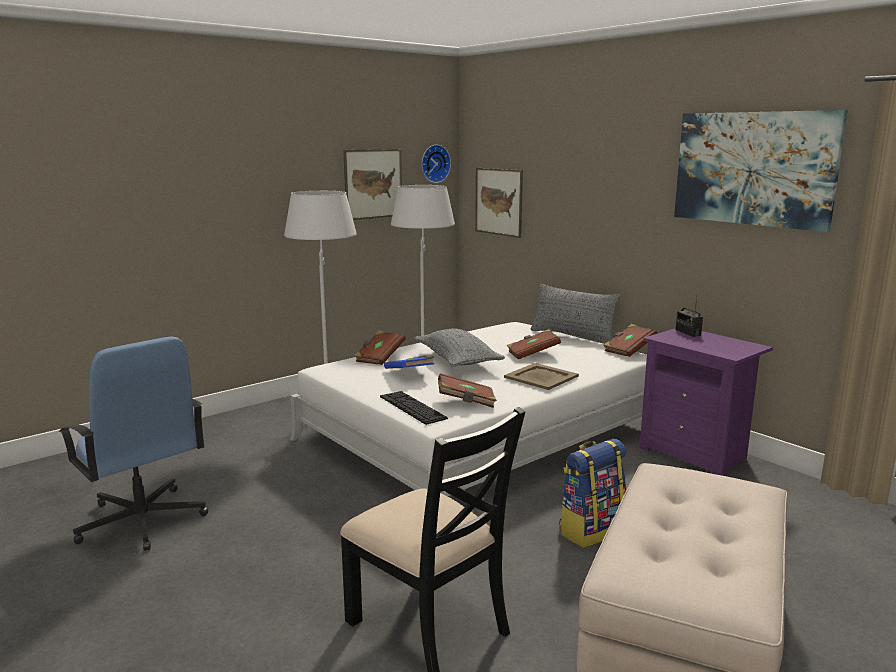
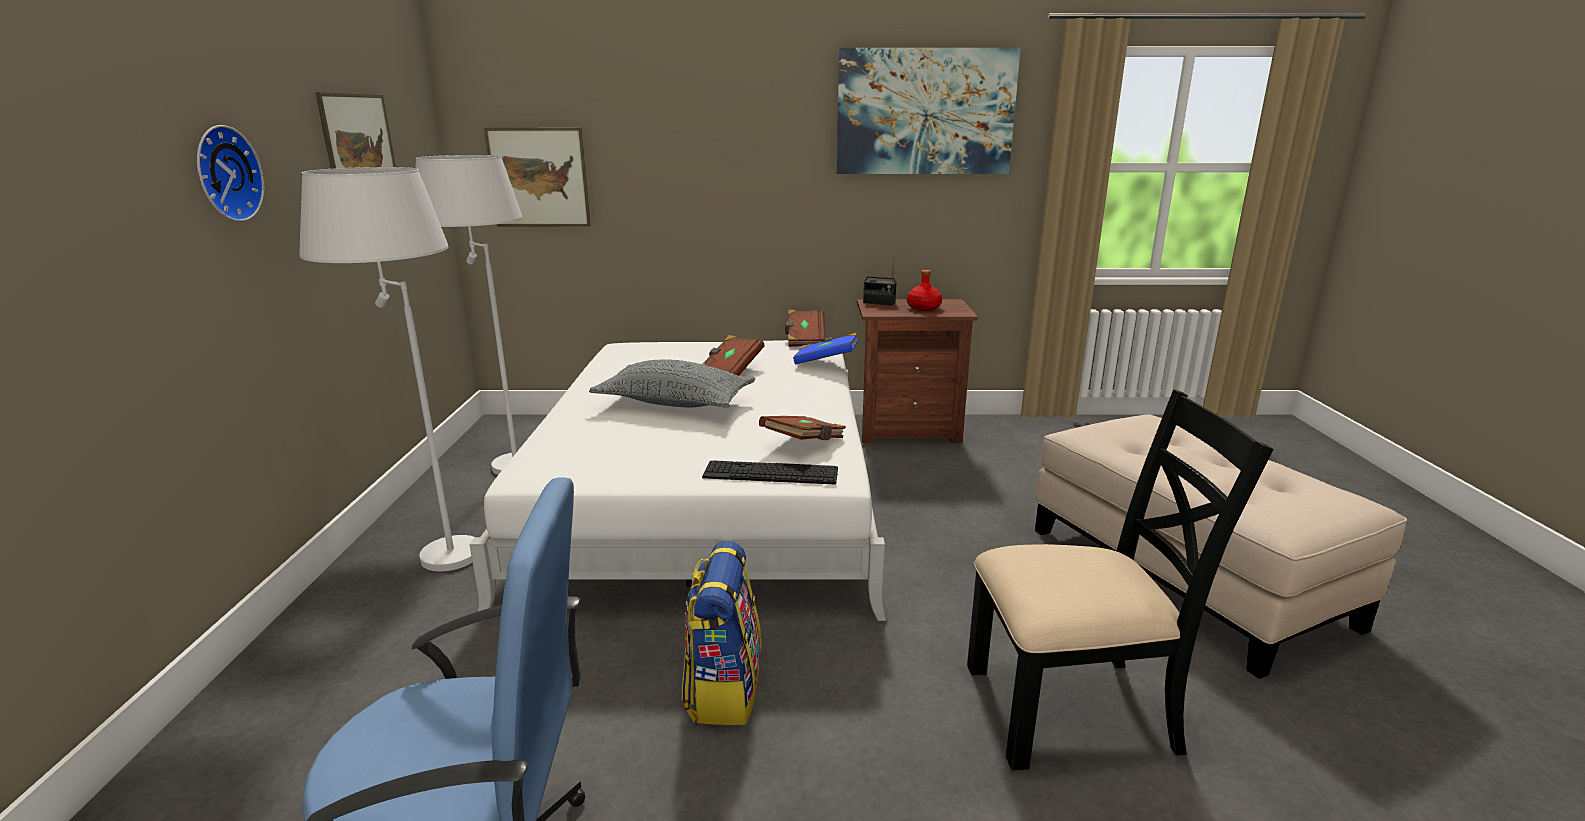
camera: 50 degrees left, 5 degrees up
brown book [354,331,406,365] -> none
blue book [384,356,434,369] -> blue book moved to [793,333,859,365]
wall clock [422,145,451,183] -> wall clock moved to [197,125,264,222]
beige tray [504,363,579,390] -> none
grey pillow [531,284,621,343] -> none
backpack [559,439,626,548] -> backpack moved to [681,541,762,725]
purple nightstand [640,328,773,476] -> brown nightstand [857,299,978,443]
none -> red bottle [907,270,942,311]

